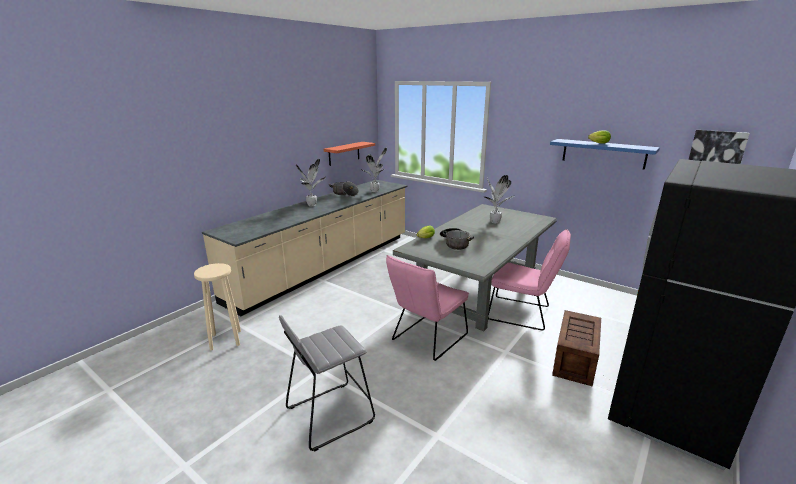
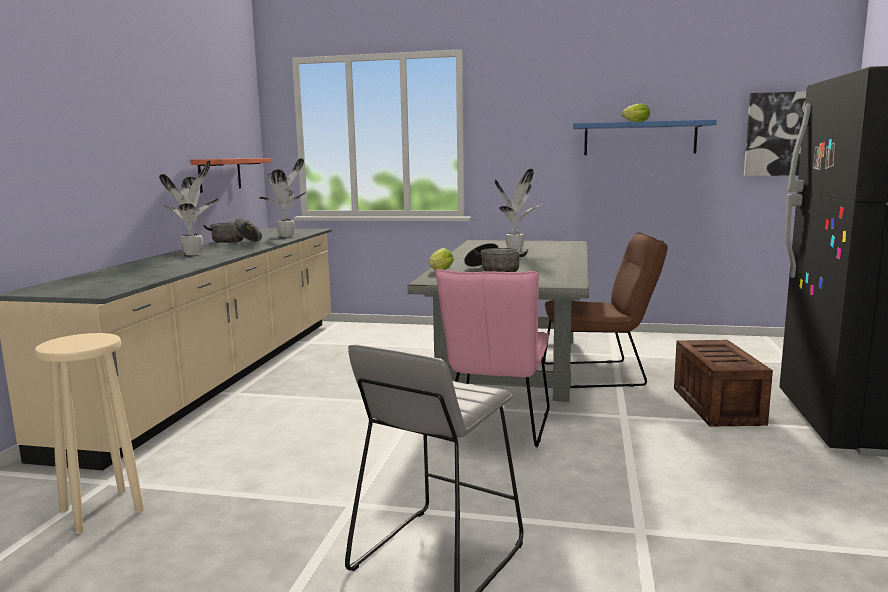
camera: 25 degrees left, 10 degrees down
pink chair [488,229,571,331] -> brown chair [544,232,668,388]

